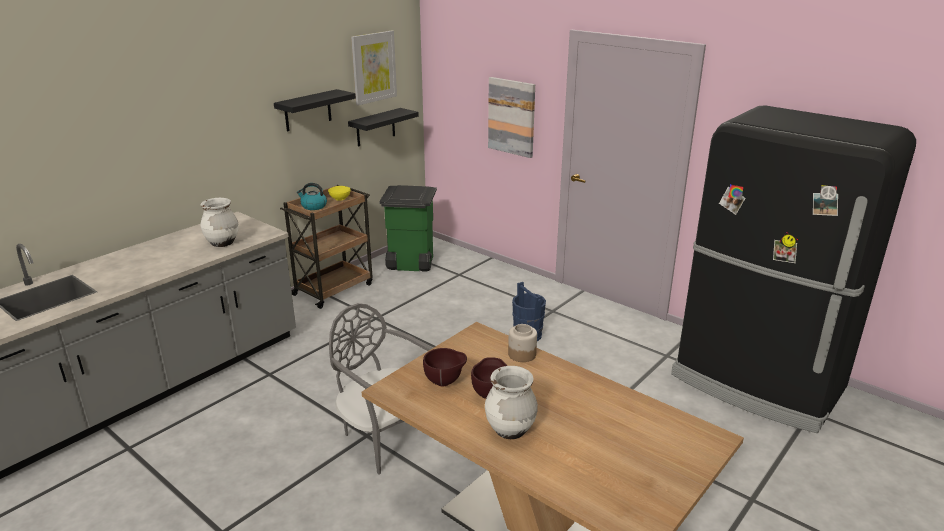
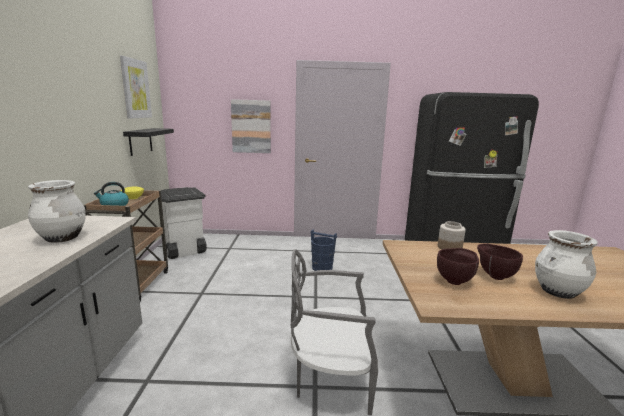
camera: 40 degrees left, 10 degrees down
black shelf [274,89,356,132] -> none
green trash can [379,185,437,272] -> white trash can [161,187,207,259]

